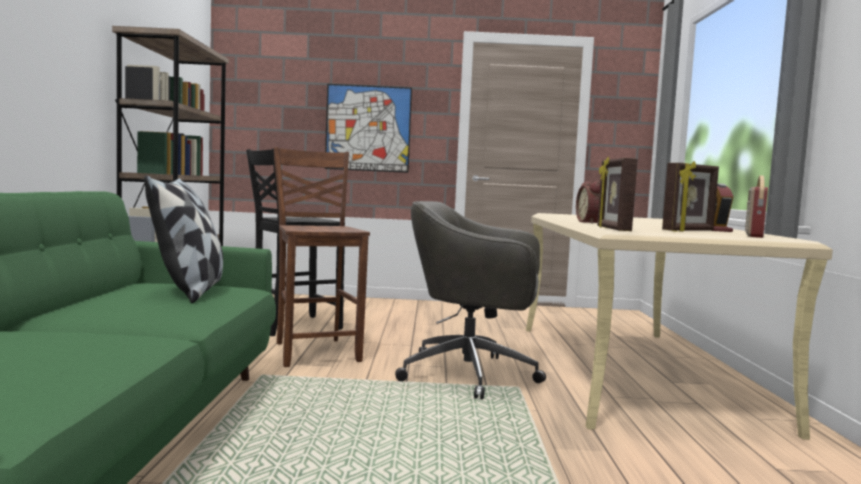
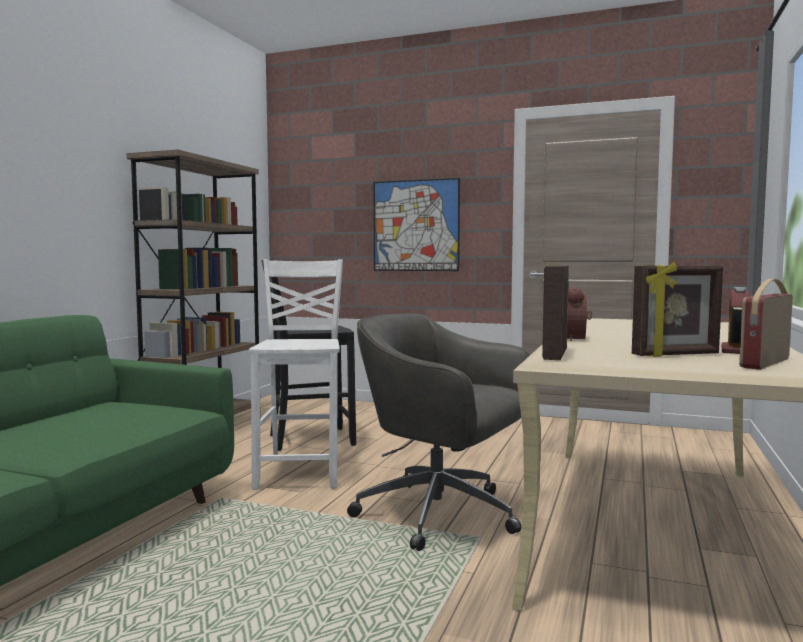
camera: 20 degrees right, 0 degrees up
pillow [144,176,223,303] -> none
brown chair [274,147,370,367] -> white chair [249,259,343,490]

